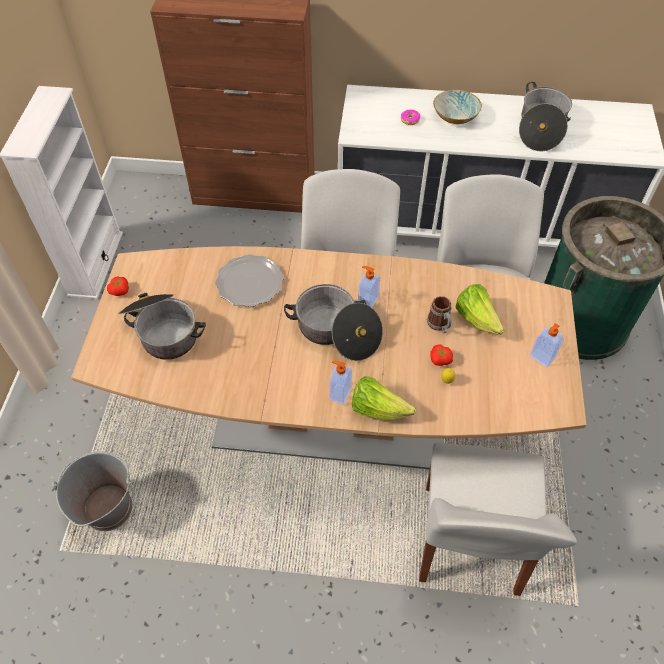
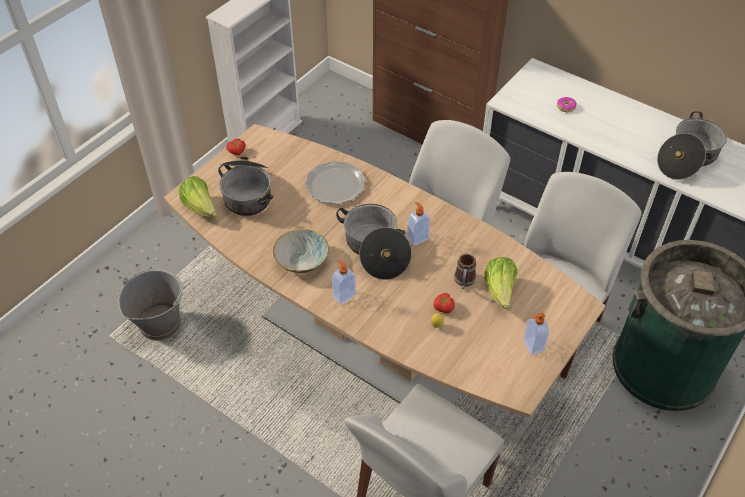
camera: 30 degrees right, 5 degrees down
lettuce [352,376,416,420] -> lettuce moved to [179,176,217,217]
bowl [433,90,482,124] -> bowl moved to [273,229,329,273]

